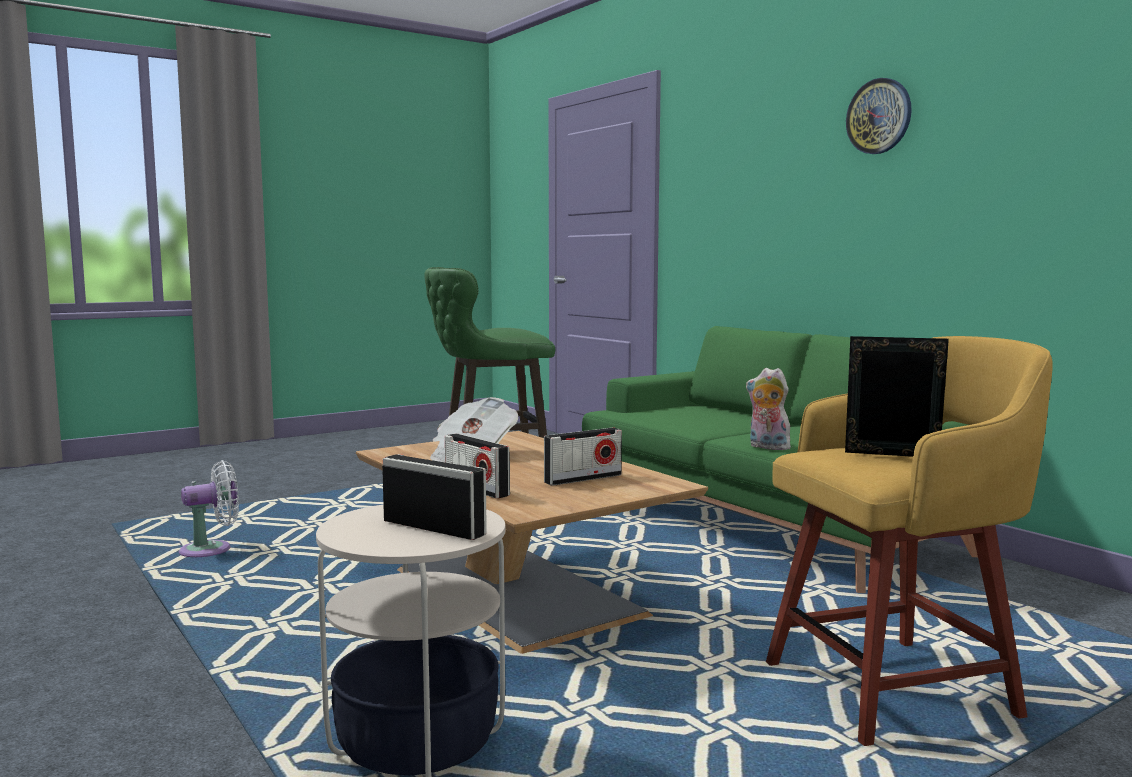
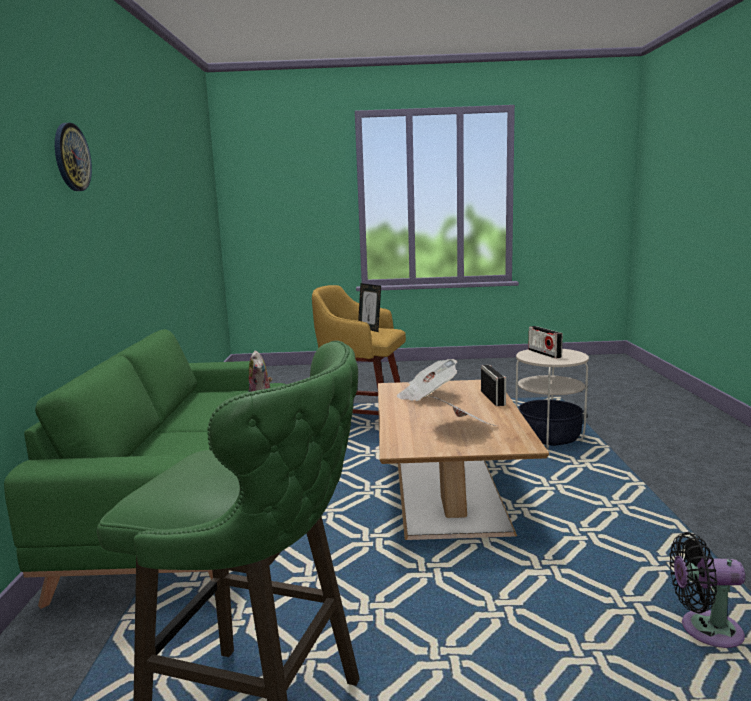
camera: 145 degrees left, 5 degrees up
white fan [179,460,239,557] -> black fan [669,532,745,648]
radio [544,428,622,486] -> newspaper [397,359,457,401]

